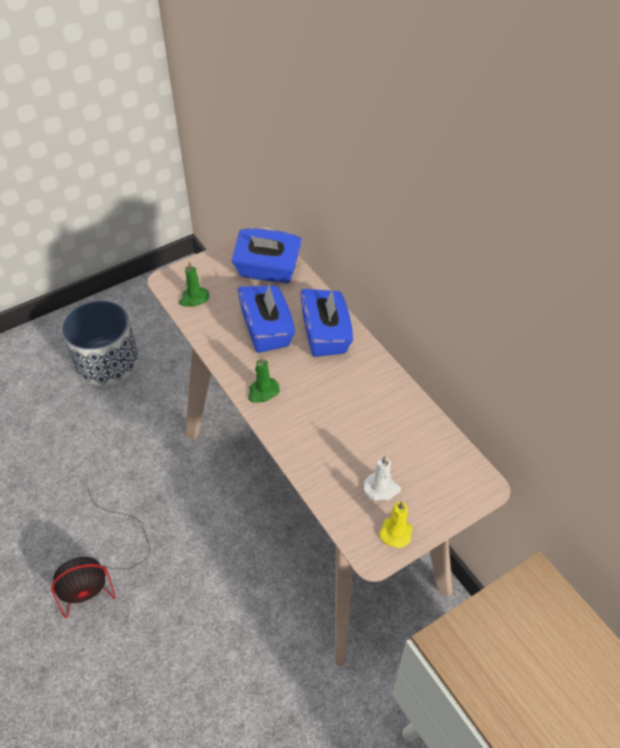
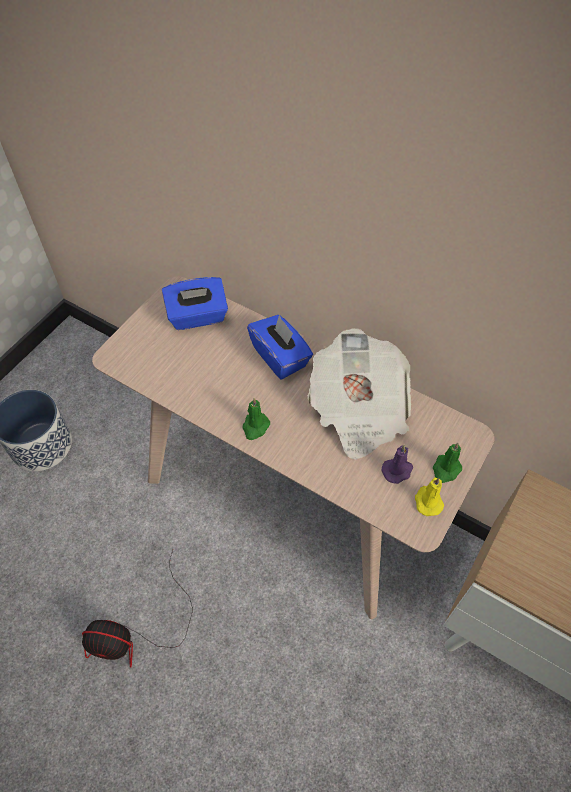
camera: 25 degrees left, 5 degrees up
fan [51,489,150,618] -> fan turned 60 degrees clockwise [82,550,193,668]
green candle [179,261,209,307] -> green candle moved to [433,443,462,483]
blue tissue box [237,283,295,353] -> none
white candle [364,455,401,500] -> purple candle [381,445,413,484]
none -> newspaper [307,328,411,460]

